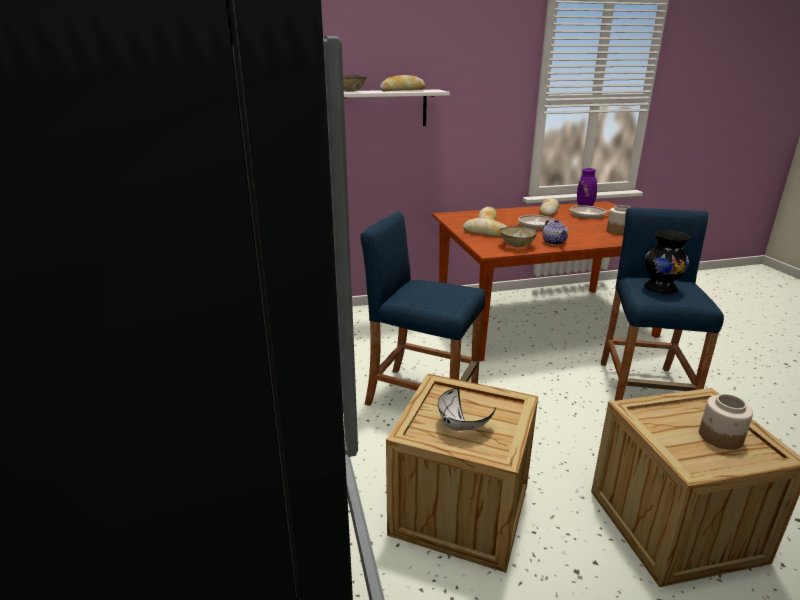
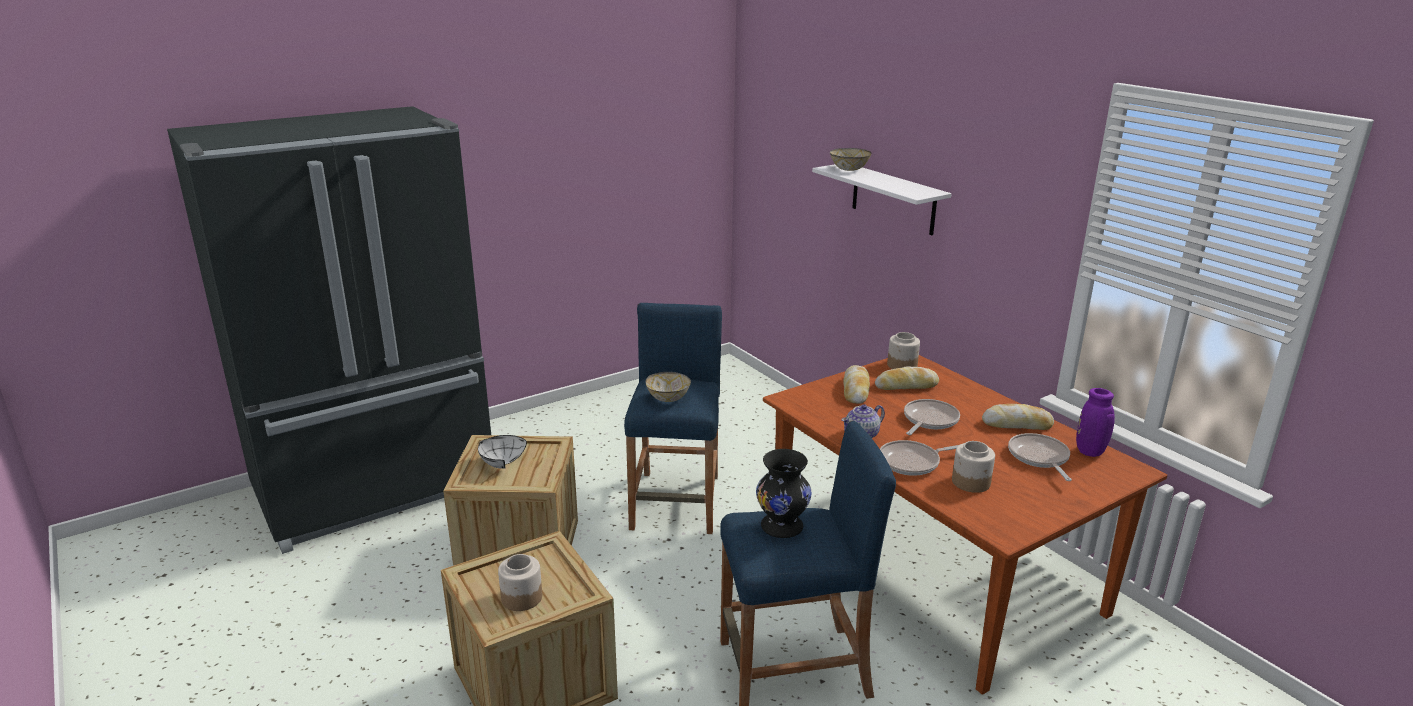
camera: 70 degrees right, 0 degrees up
bread [380,75,425,91] -> none
bowl [500,226,537,248] -> bowl moved to [645,372,691,402]
none -> frying pan [880,440,959,476]
none -> jar [887,332,920,369]

